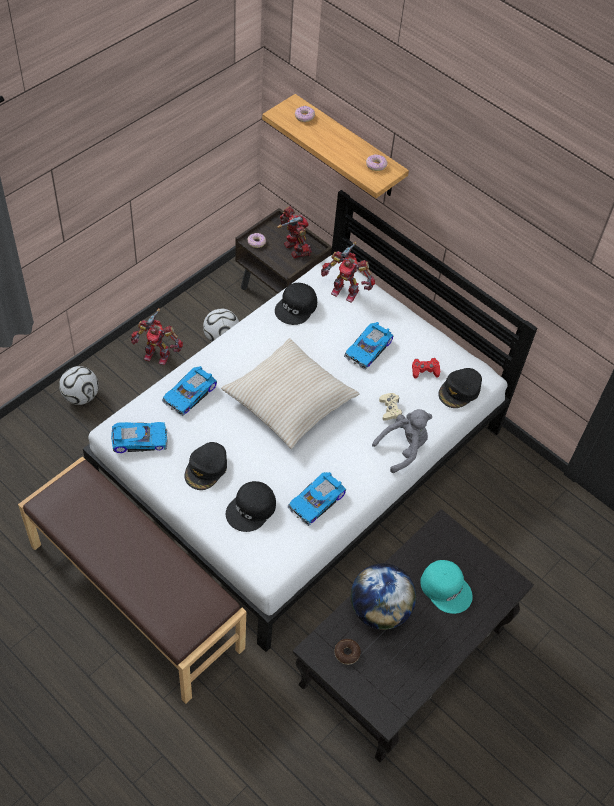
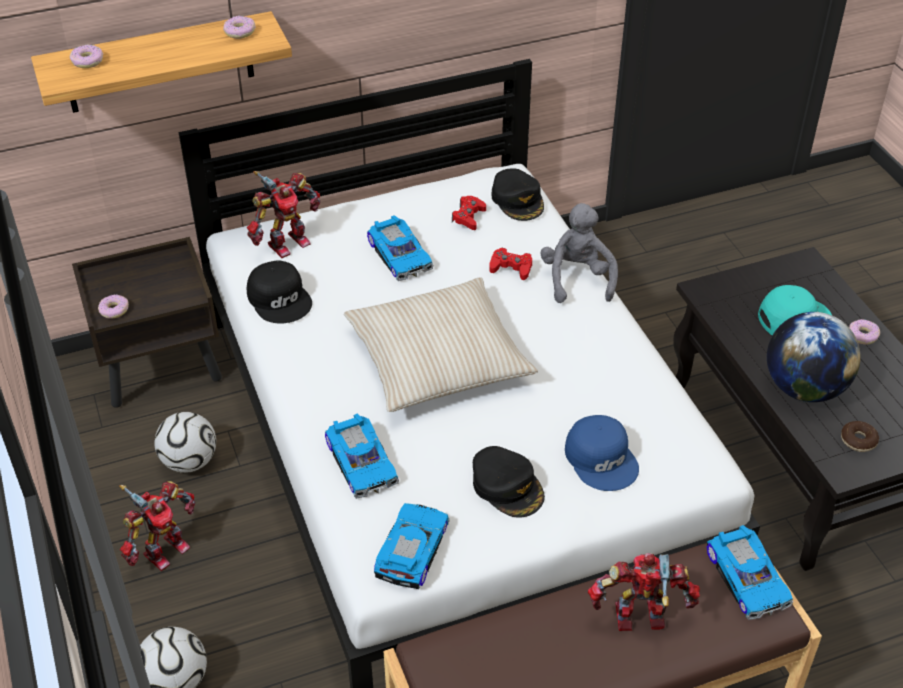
camera: 60 degrees left, 10 degrees down
black cap [226,481,276,532] -> blue cap [565,415,639,491]
toy robot [277,206,312,258] -> toy robot moved to [588,553,700,631]
toy car [288,472,346,526] -> toy car moved to [707,525,793,620]
beige game controller [379,393,402,421] -> red game controller [489,248,532,280]
none -> donut [849,319,880,344]

